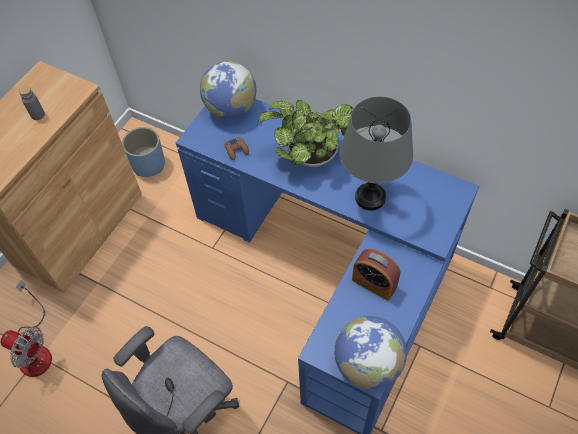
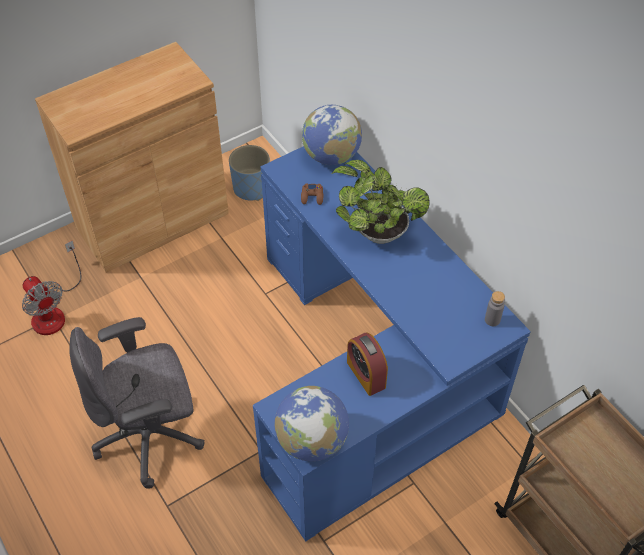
camera: 25 degrees right, 5 degrees down
grey bottle [19,86,45,120] -> grey bottle moved to [485,291,505,326]
grey table lamp [340,97,413,211] -> none

